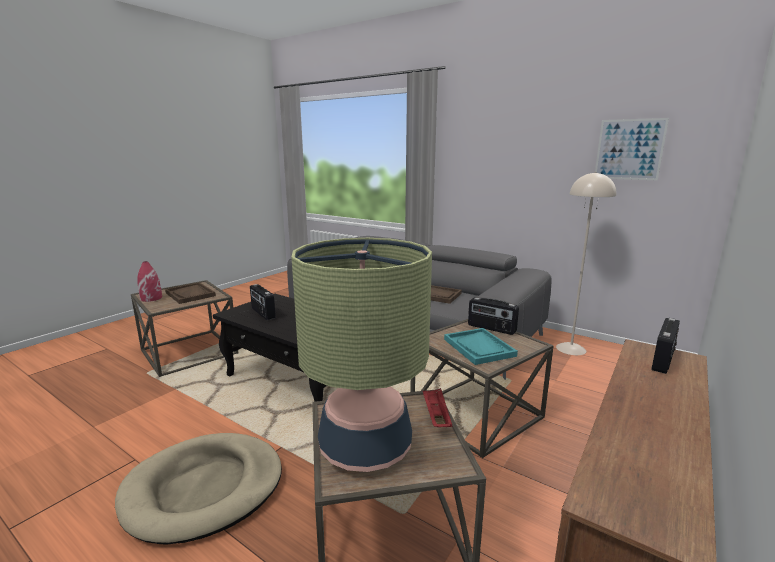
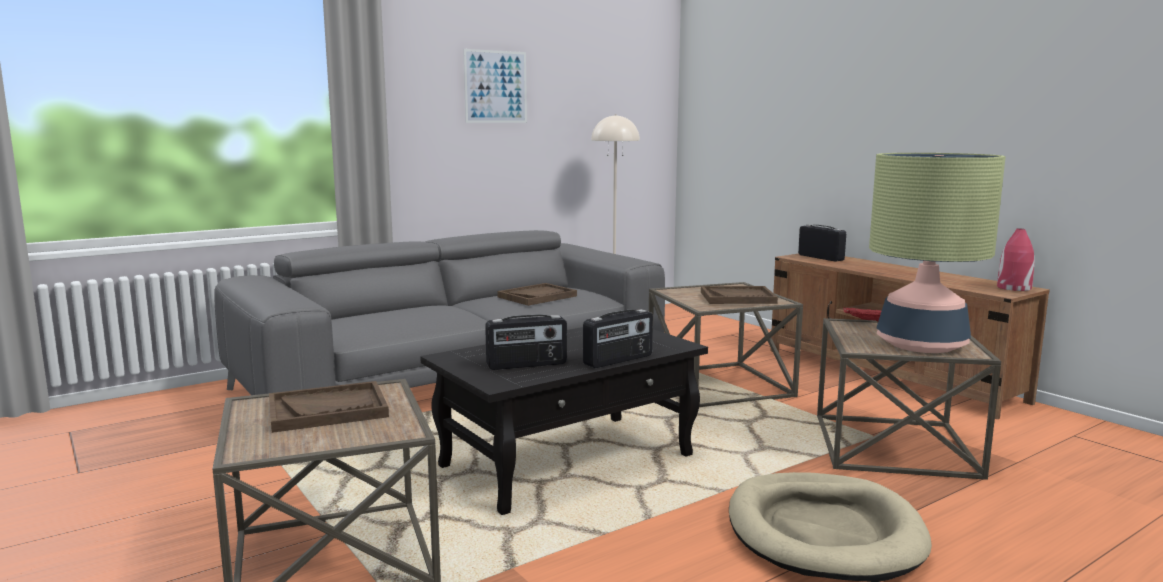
camera: 70 degrees left, 5 degrees down
red vase [137,261,162,302] -> red vase moved to [997,229,1035,291]
turquoise tray [444,328,518,365] -> brown tray [701,286,778,304]
radio [468,297,519,335] -> radio moved to [583,309,653,368]
picture [595,118,669,181] -> picture moved to [463,49,527,123]

